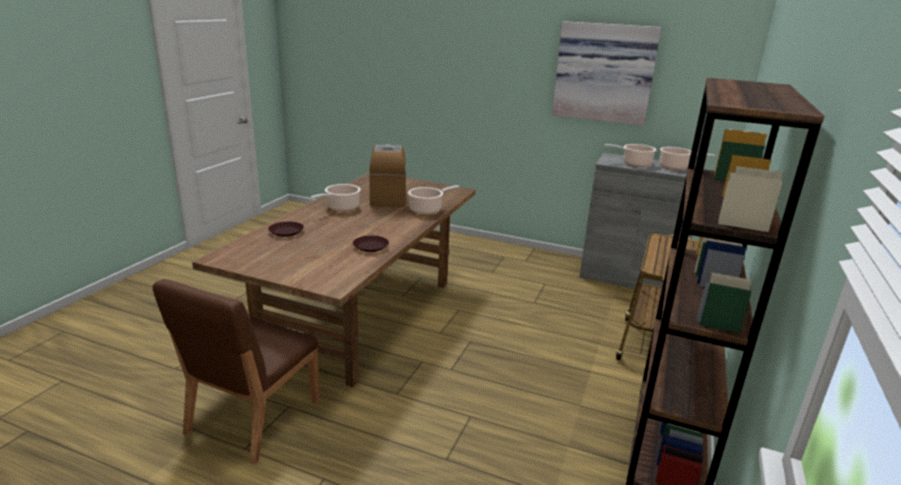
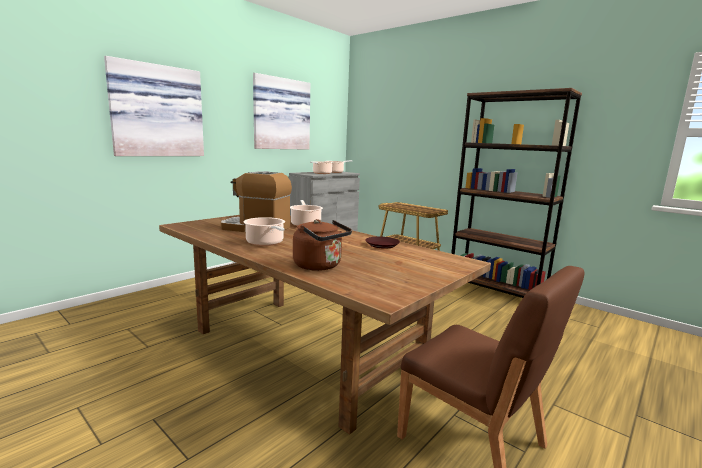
camera: 70 degrees left, 10 degrees down
brown plate [268,222,304,237] -> brown kettle [293,219,352,271]
none -> picture [104,56,204,156]

